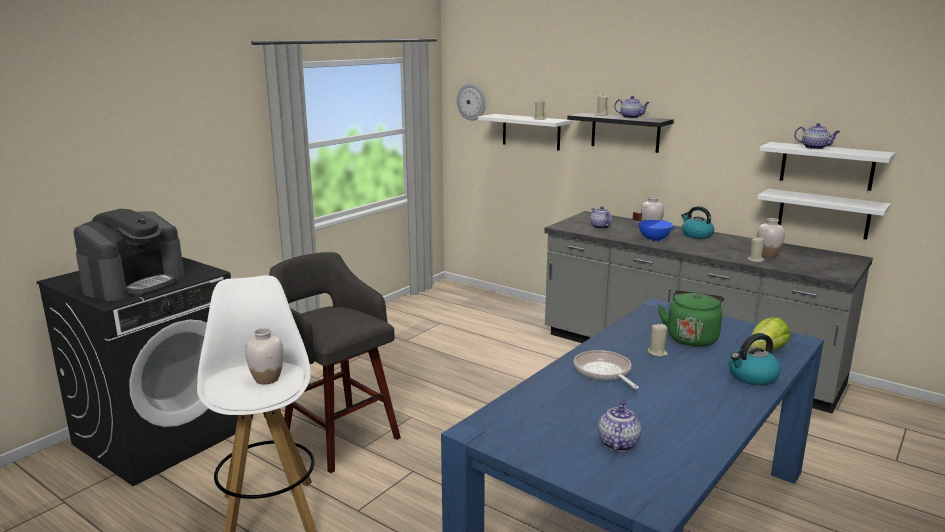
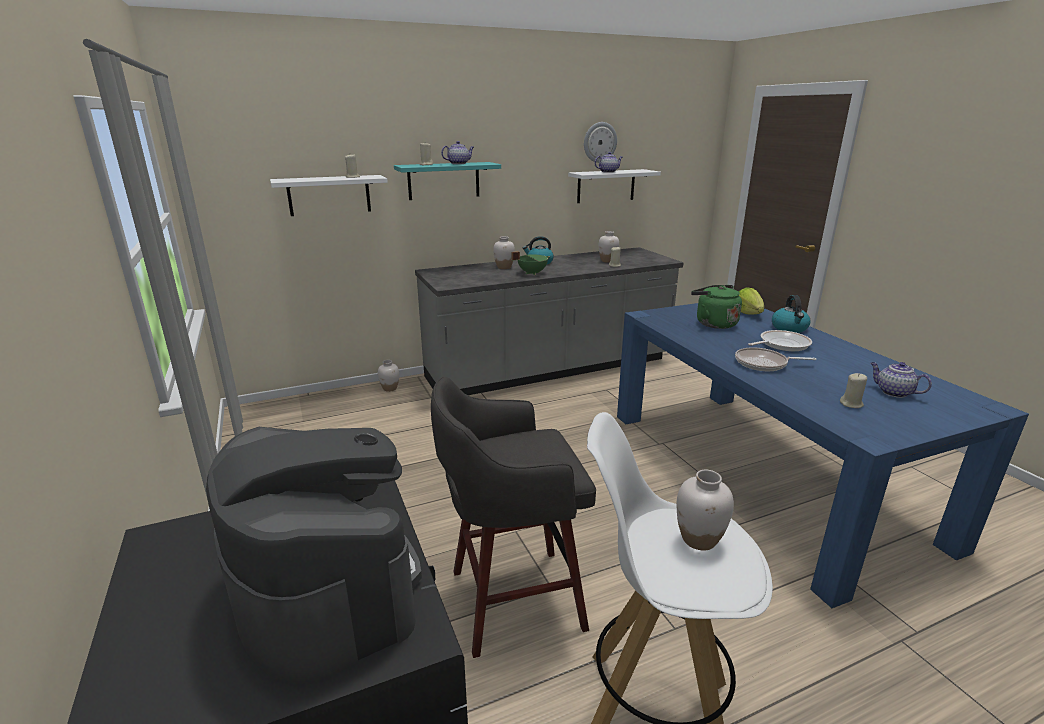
camera: 60 degrees left, 5 degrees up
wall clock [457,84,486,121] -> wall clock moved to [584,122,617,163]
black shelf [567,113,674,153] -> turquoise shelf [394,162,501,200]
teapot [590,206,612,229] -> none
blue cooking pot [632,212,676,242] -> green cooking pot [511,251,550,275]
beige candle [648,324,668,357] -> beige candle moved to [840,373,867,408]
white shelf [757,189,891,240] -> none
none -> white vase [378,360,399,392]
none -> frying pan [748,330,812,351]

